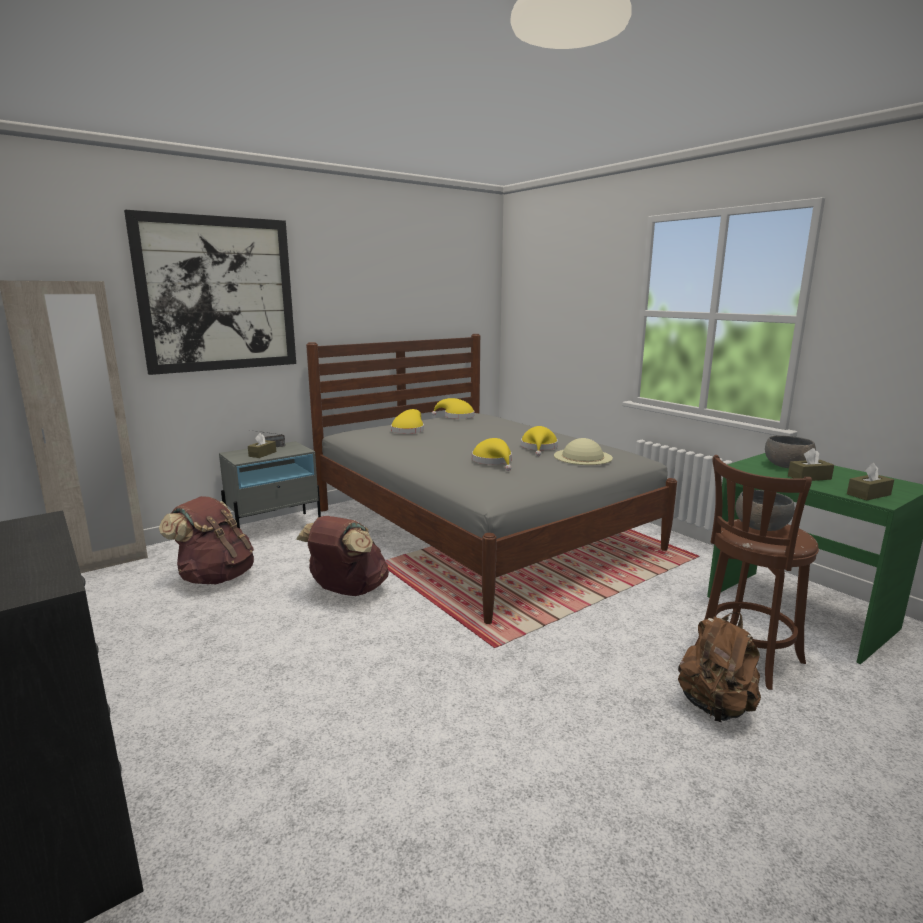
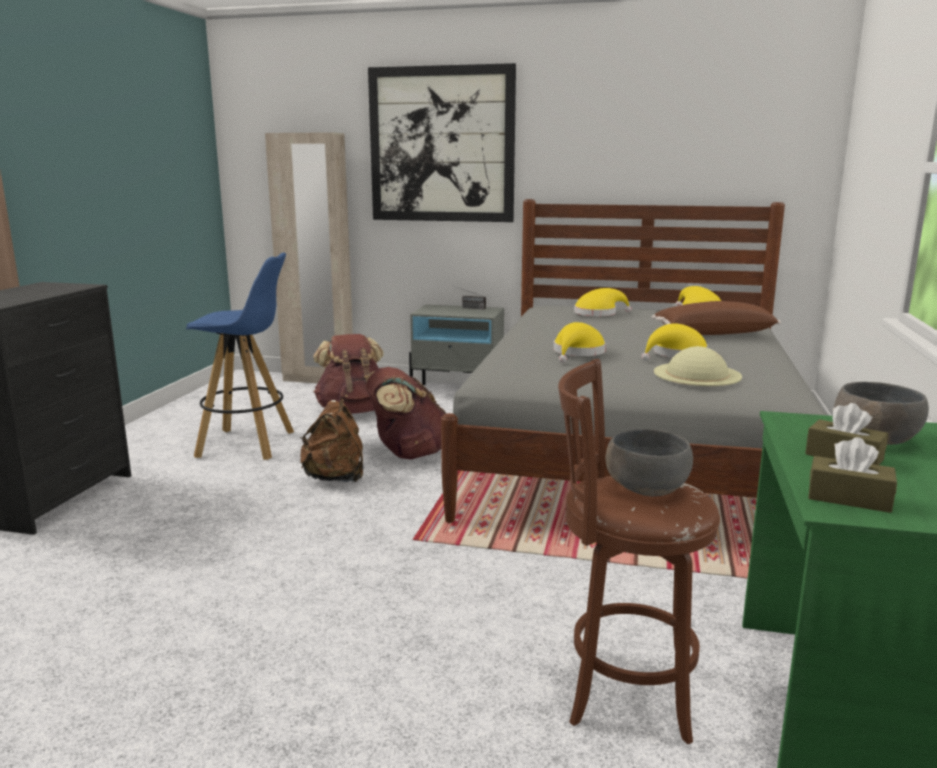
camera: 50 degrees right, 0 degrees up
brown tissue box [248,433,276,458] -> none
brown backpack [678,612,761,722] -> brown backpack moved to [300,398,364,482]
none -> blue stool [186,253,294,460]
none -> brown pillow [652,301,781,335]

